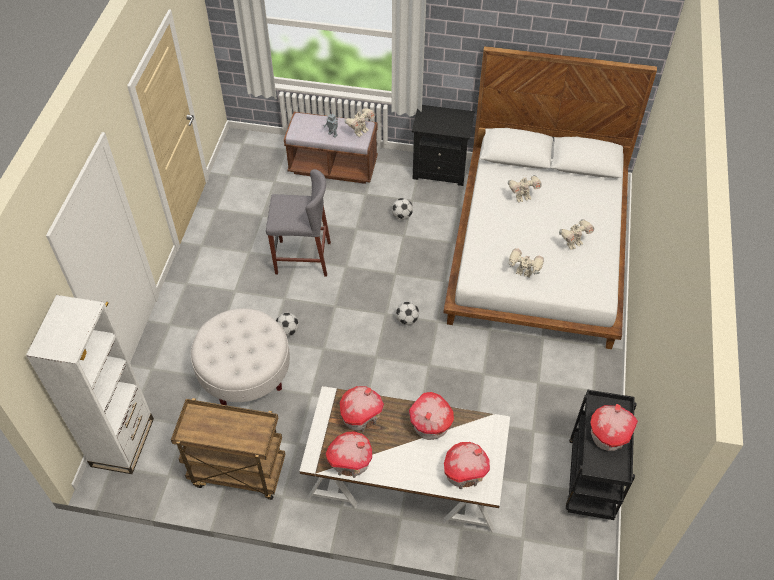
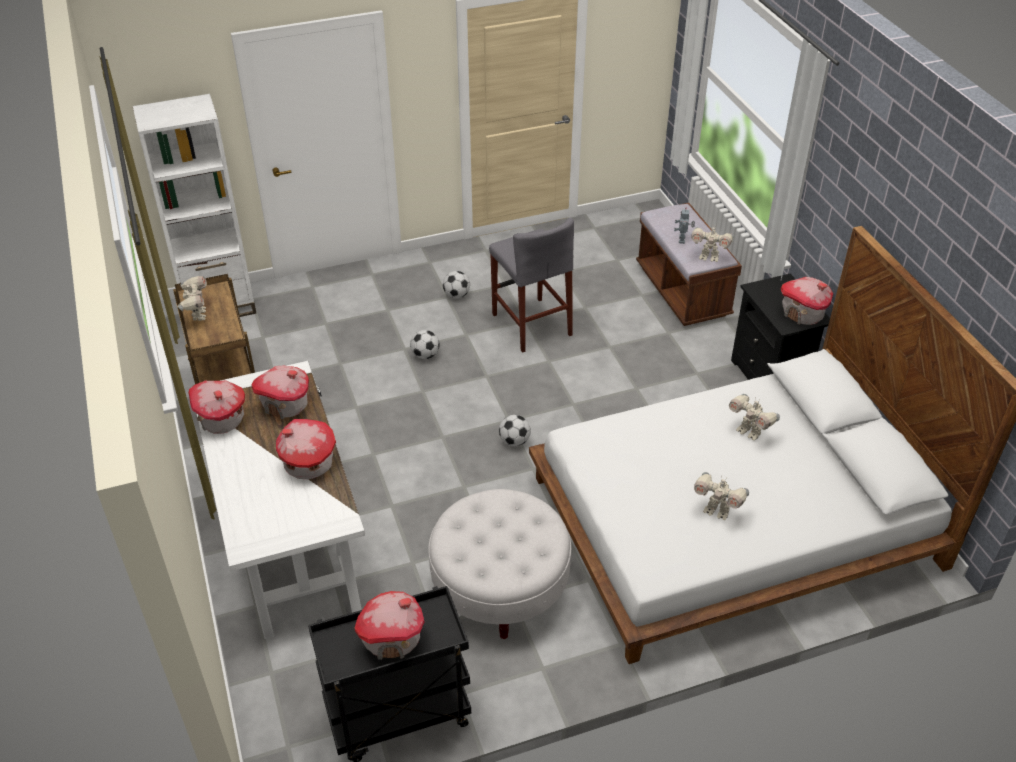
camera: 60 degrees right, 10 degrees down
white ottoman [191,308,290,405] -> white ottoman moved to [428,489,571,639]
football [392,198,413,220] -> football moved to [443,271,470,299]
toy house [444,442,490,489] -> toy house moved to [781,277,833,325]
toy robot [508,248,544,277] -> toy robot moved to [177,276,207,321]

